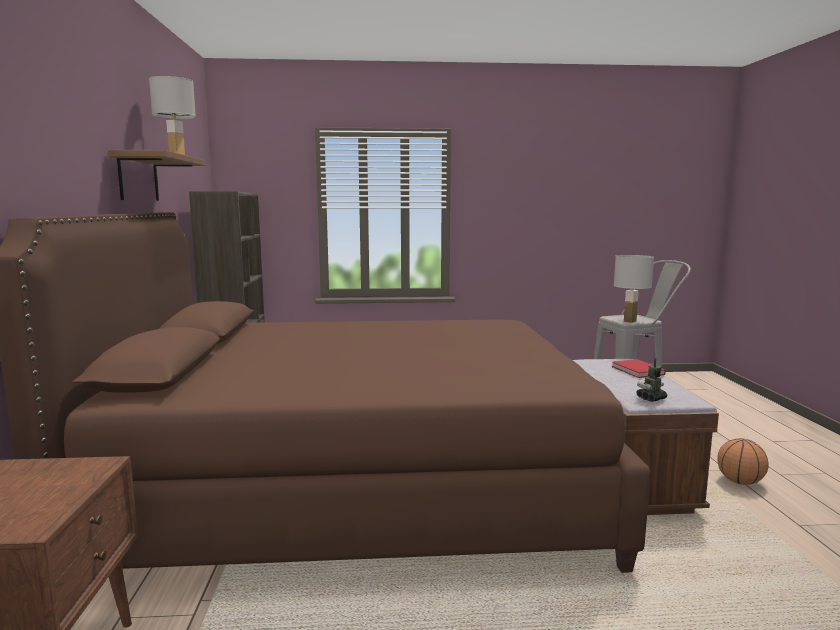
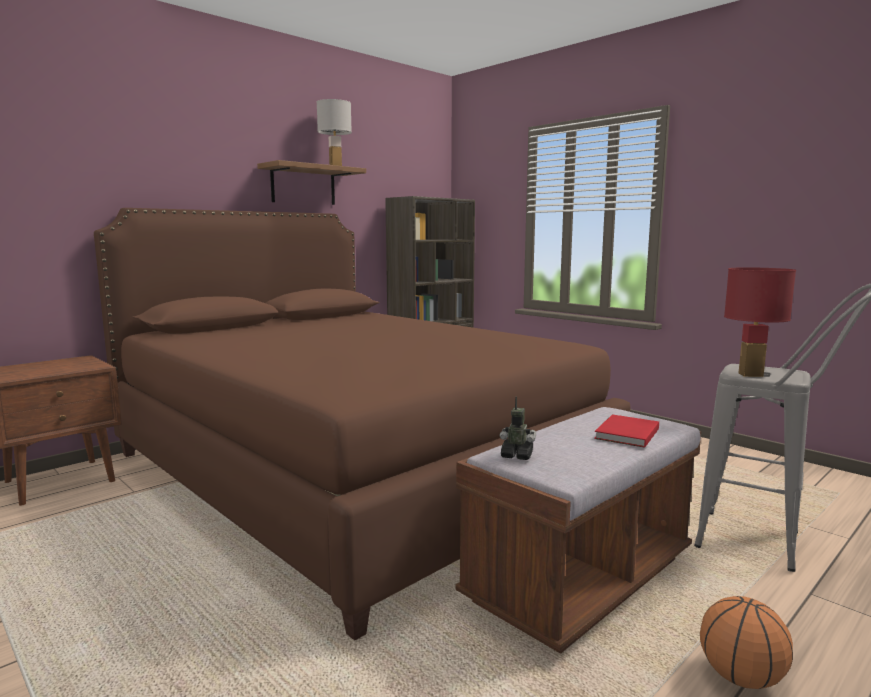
camera: 50 degrees right, 0 degrees up
white table lamp [614,255,654,323] -> red table lamp [724,267,796,377]

